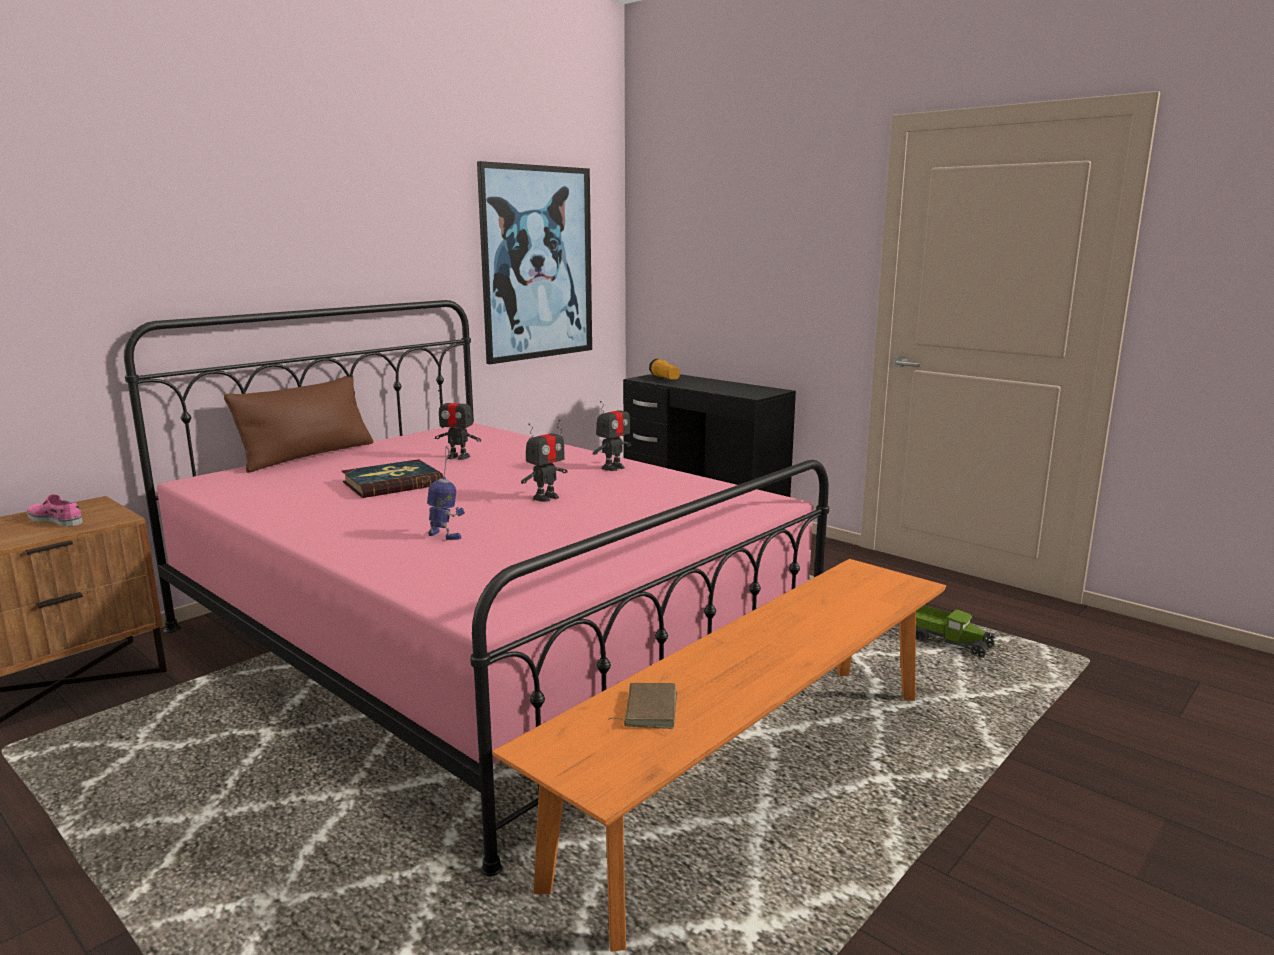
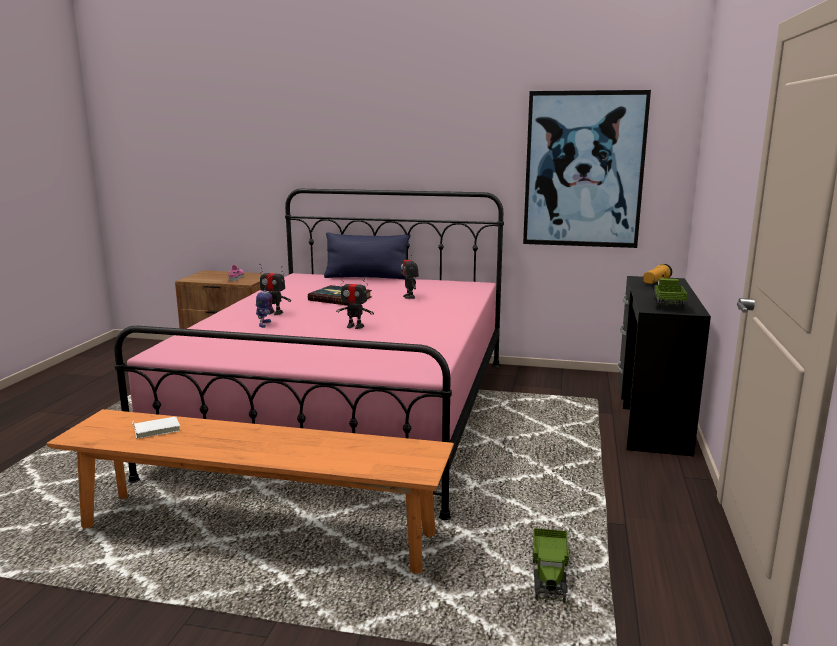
camera: 60 degrees right, 0 degrees up
brown pillow [224,375,373,473] -> blue pillow [324,232,411,280]
toy robot [593,398,631,471] -> toy robot moved to [259,264,291,315]
brown book [608,683,677,729] -> white book [132,417,180,438]
none -> toy truck [653,278,688,309]

